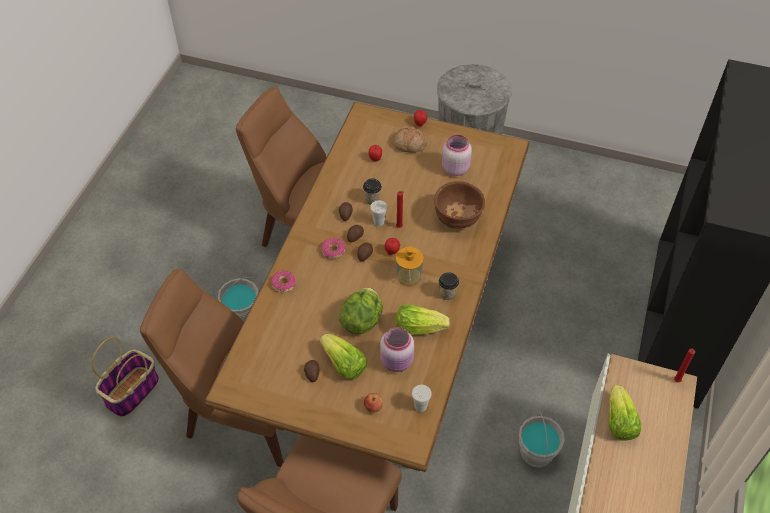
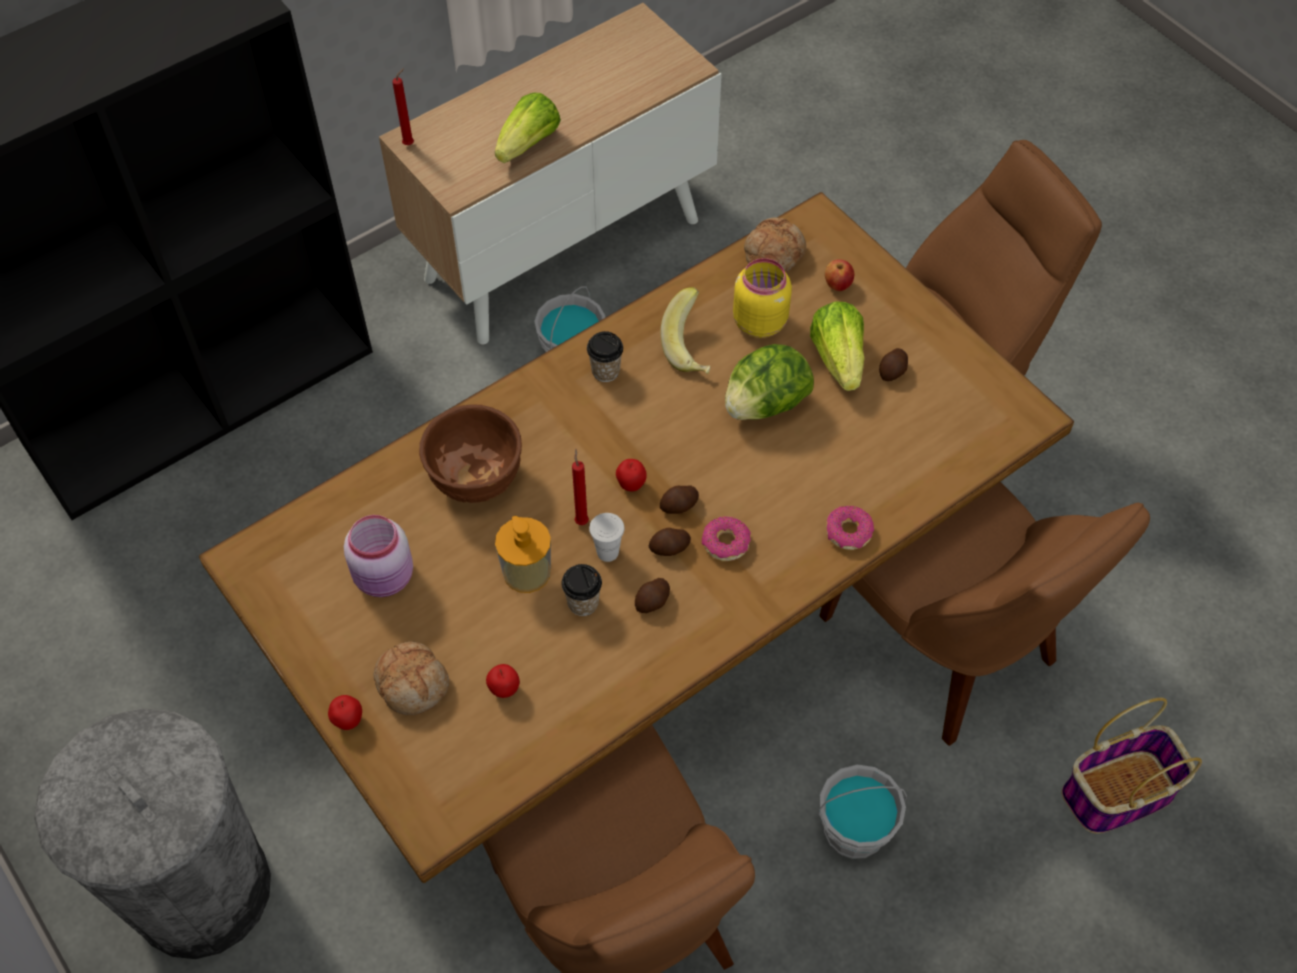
camera: 145 degrees left, 5 degrees up
pink jar [380,327,414,372] -> yellow jar [733,258,792,338]
soap dispenser [396,246,424,286] -> soap dispenser moved to [495,516,551,593]
lettuce [396,304,450,335] -> banana [660,287,710,374]
white cup [412,385,432,412] -> bread [744,218,806,272]

